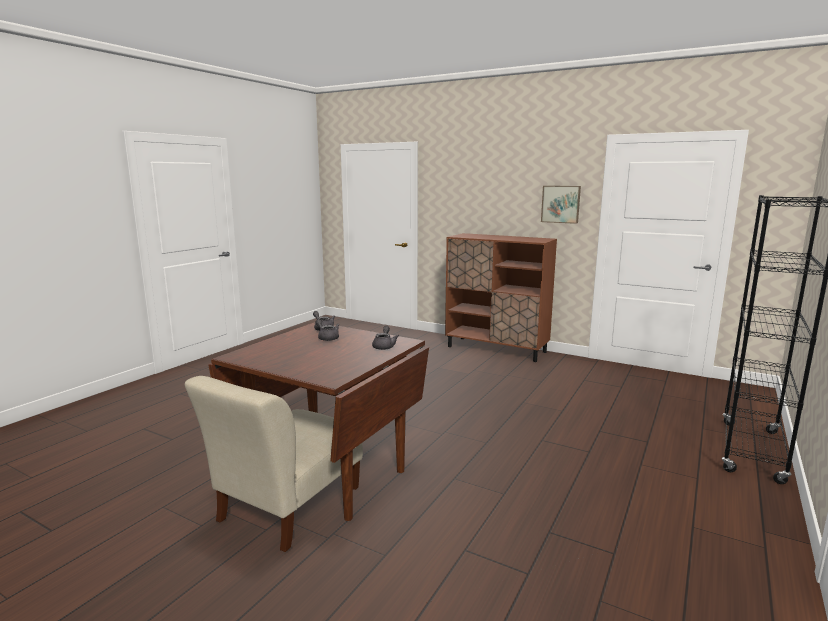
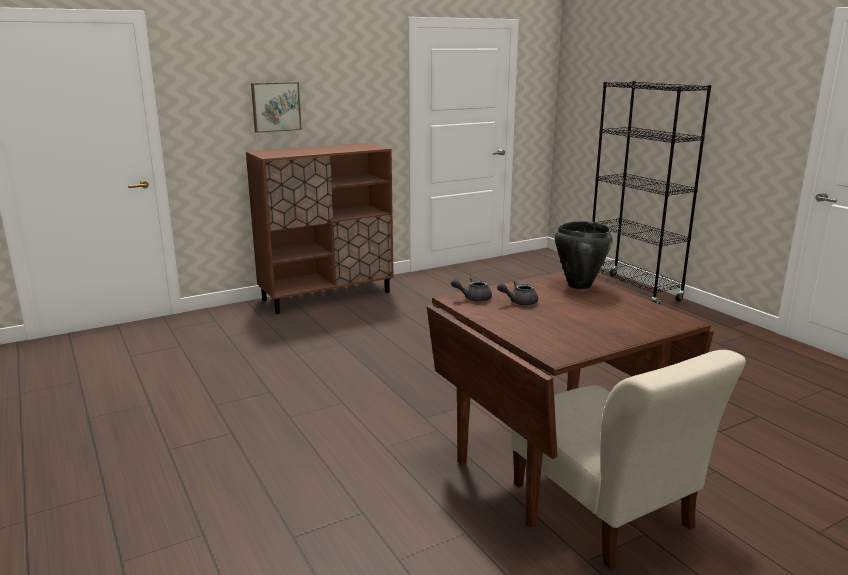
camera: 60 degrees left, 5 degrees up
grey teapot [372,326,399,350] -> black cooking pot [555,221,613,289]
picture [541,186,581,224] -> picture moved to [251,82,302,133]

